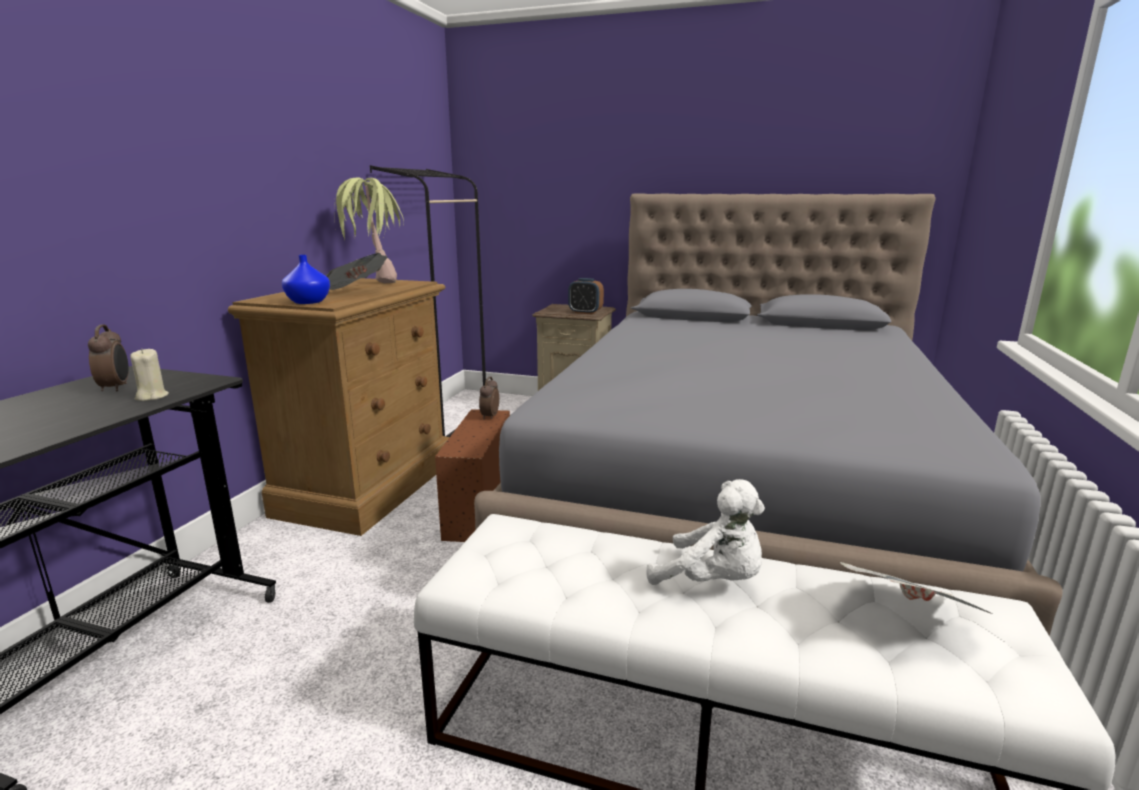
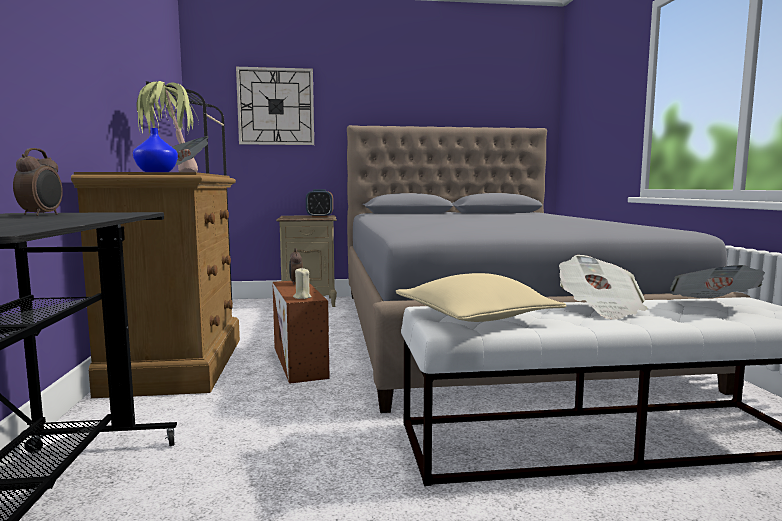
camera: 25 degrees left, 10 degrees down
alarm clock [88,324,129,391] -> alarm clock turned 45 degrees clockwise [13,148,63,216]
beige candle [130,348,169,401] -> beige candle moved to [293,268,312,299]
white plush toy [646,479,765,585] -> newspaper [559,255,647,320]
none -> wall clock [236,67,314,145]
none -> beige pillow [396,273,567,322]

